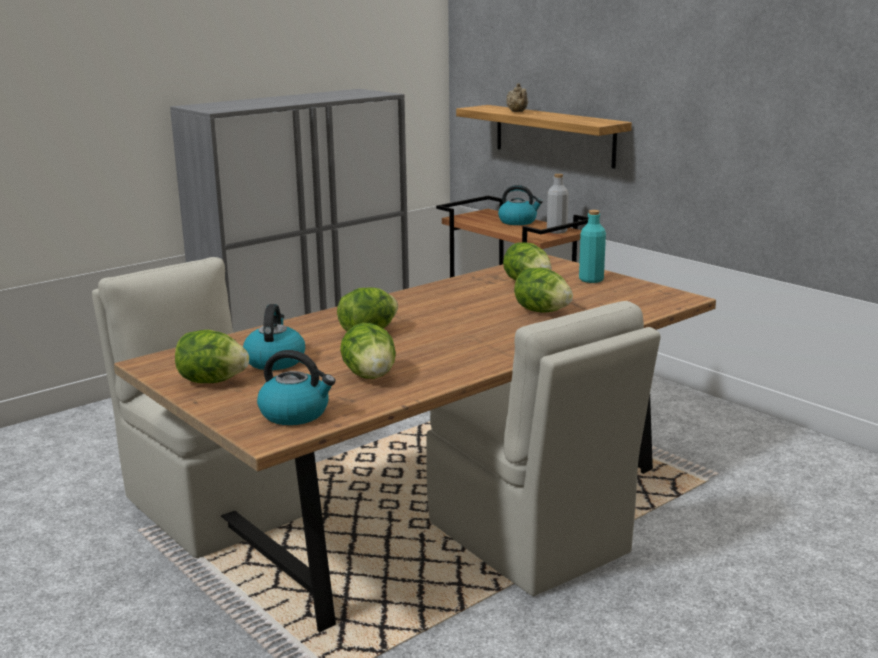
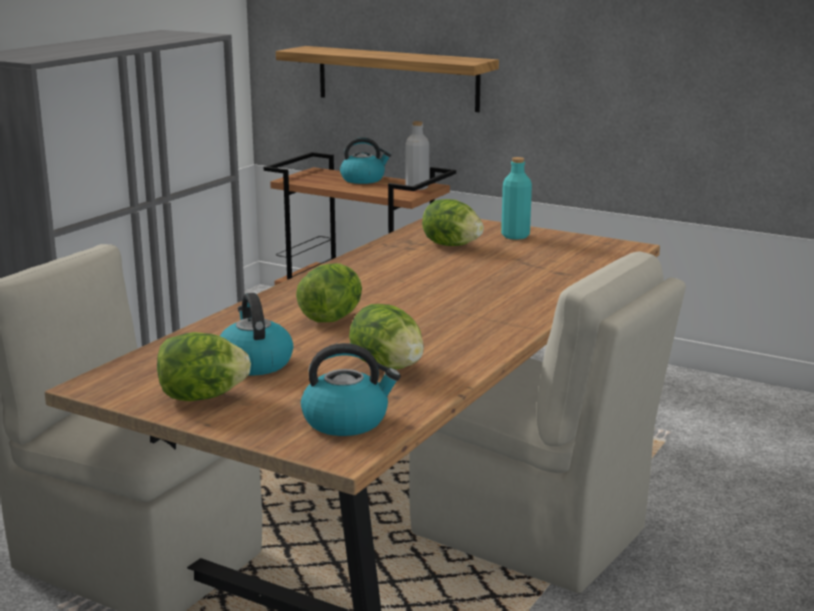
camera: 20 degrees left, 0 degrees up
beige teapot [506,83,528,112] -> none
lettuce [514,268,573,313] -> none

